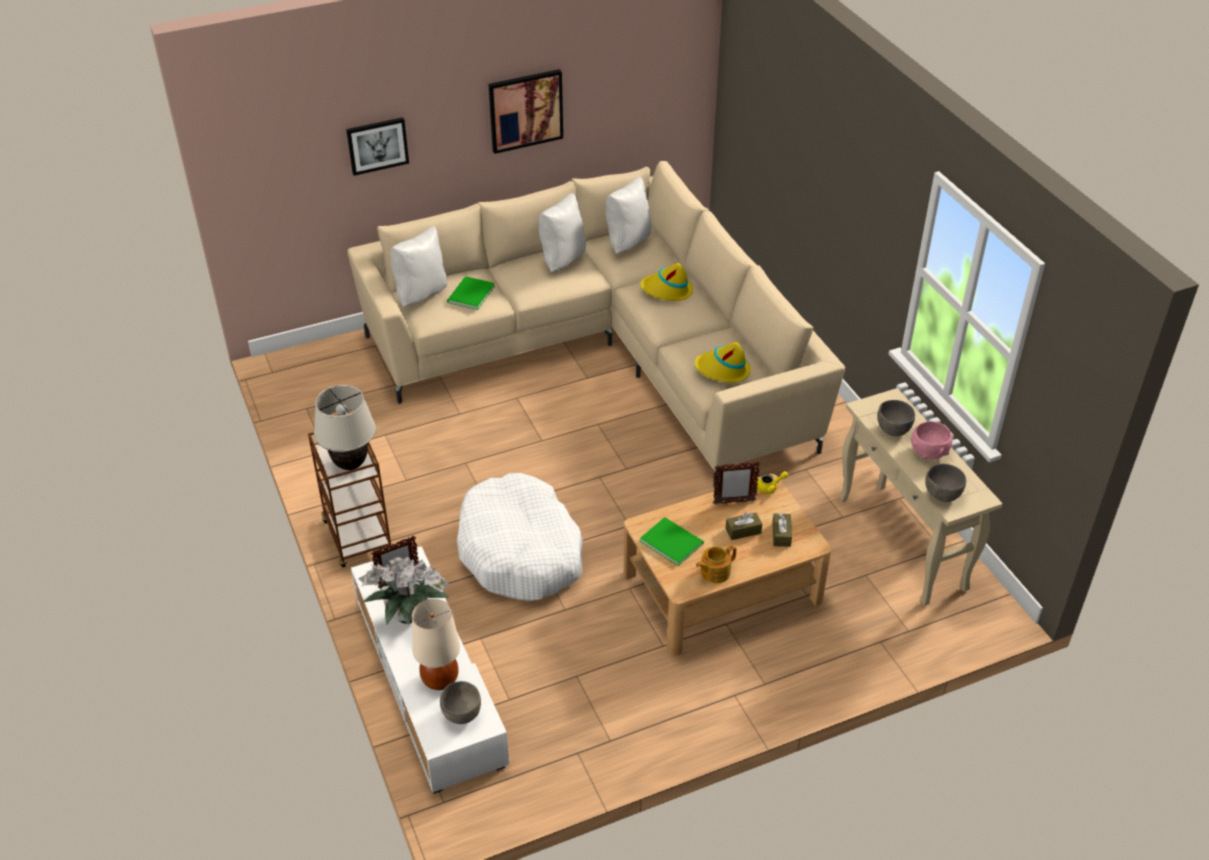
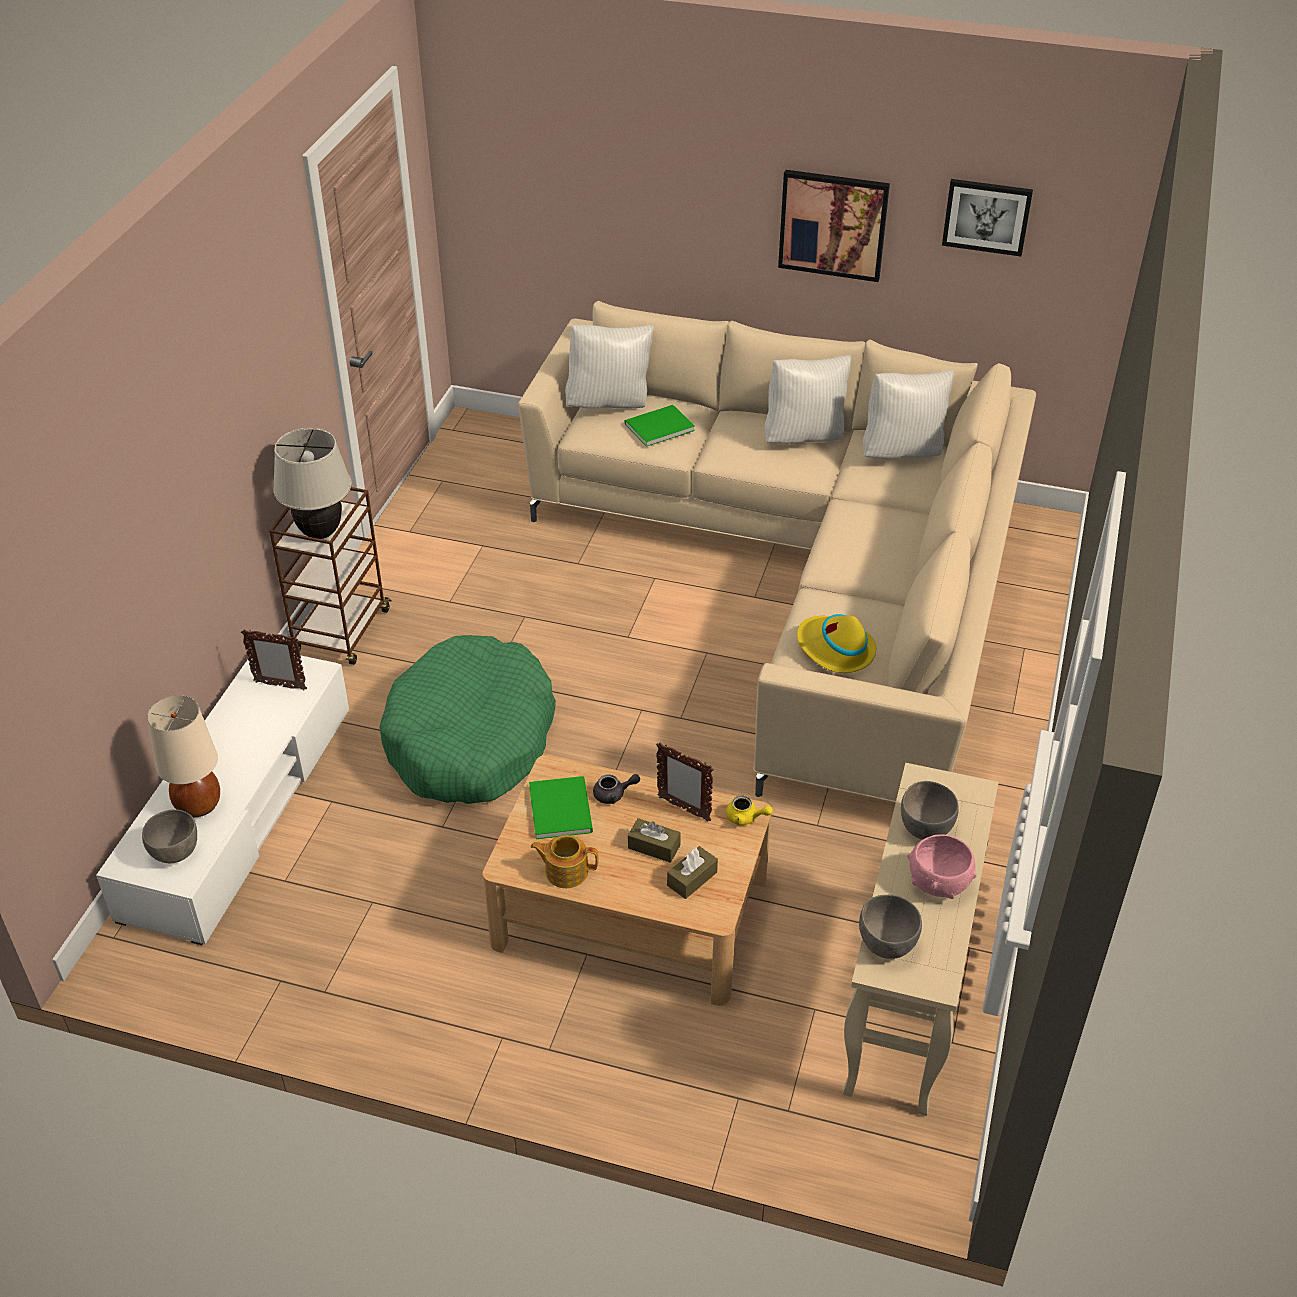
camera: 40 degrees right, 0 degrees up
picture [346,117,409,176] -> picture moved to [942,179,1033,257]
potted plant [358,556,450,625] -> none
white dog bed [457,473,583,601] -> green dog bed [379,635,556,804]
yellow hat [641,263,693,301] -> none
none -> grey teapot [593,774,640,804]

